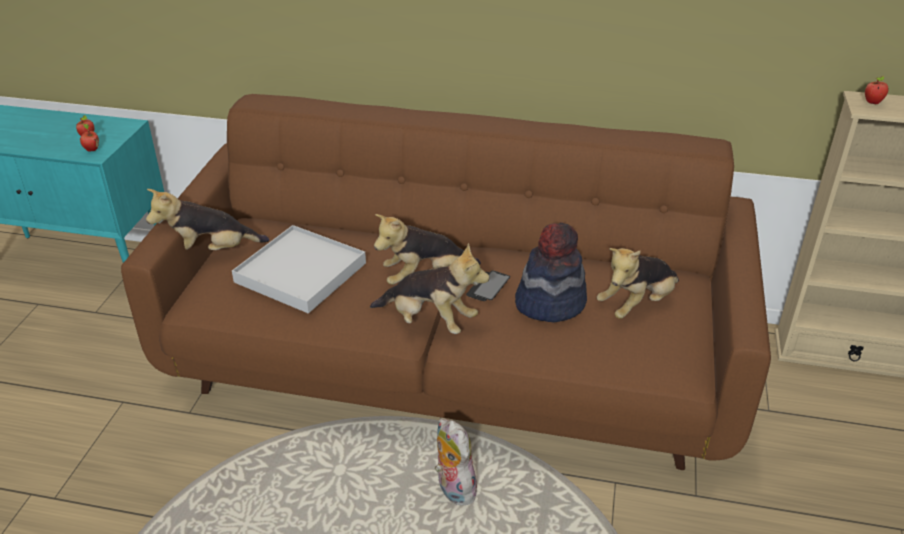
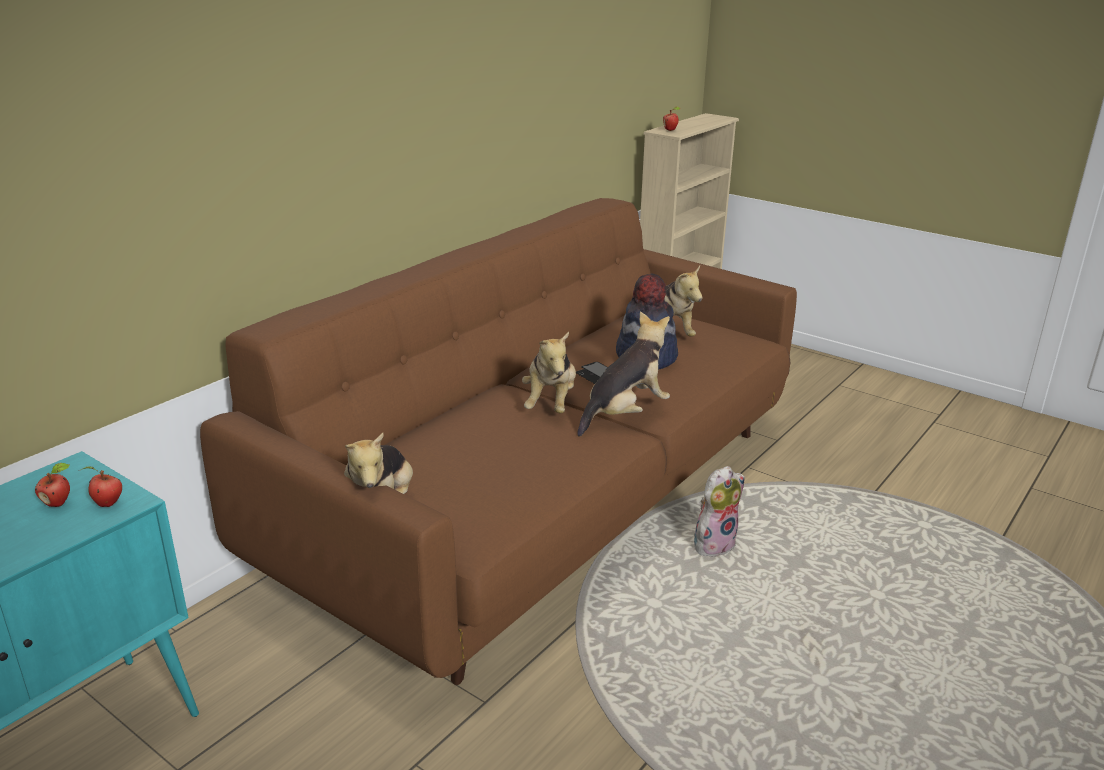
camera: 65 degrees left, 10 degrees down
white tray [232,225,366,314] -> none
plush toy [435,418,479,505] -> plush toy turned 150 degrees clockwise [694,466,745,559]

